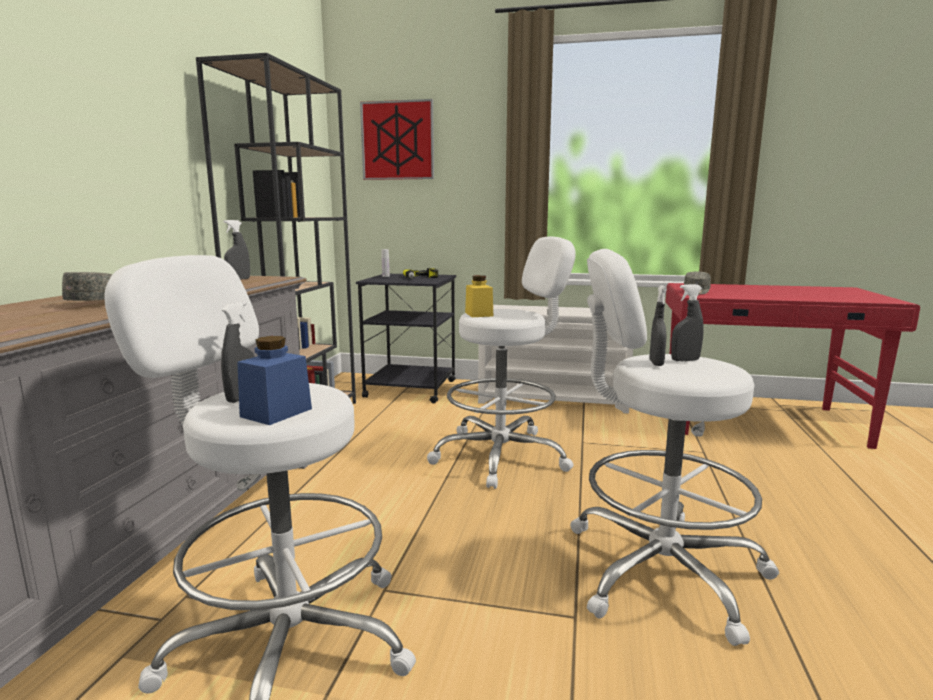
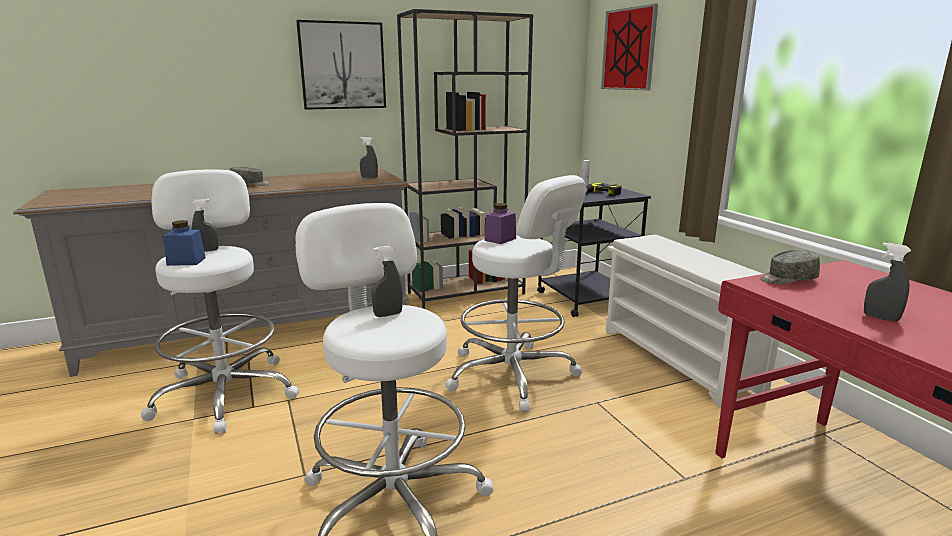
camera: 55 degrees right, 5 degrees up
yellow jar [465,275,493,317] -> purple jar [485,203,516,244]
grey spray bottle [671,284,704,361] -> grey spray bottle moved to [864,243,911,322]
none -> picture [296,20,386,110]

